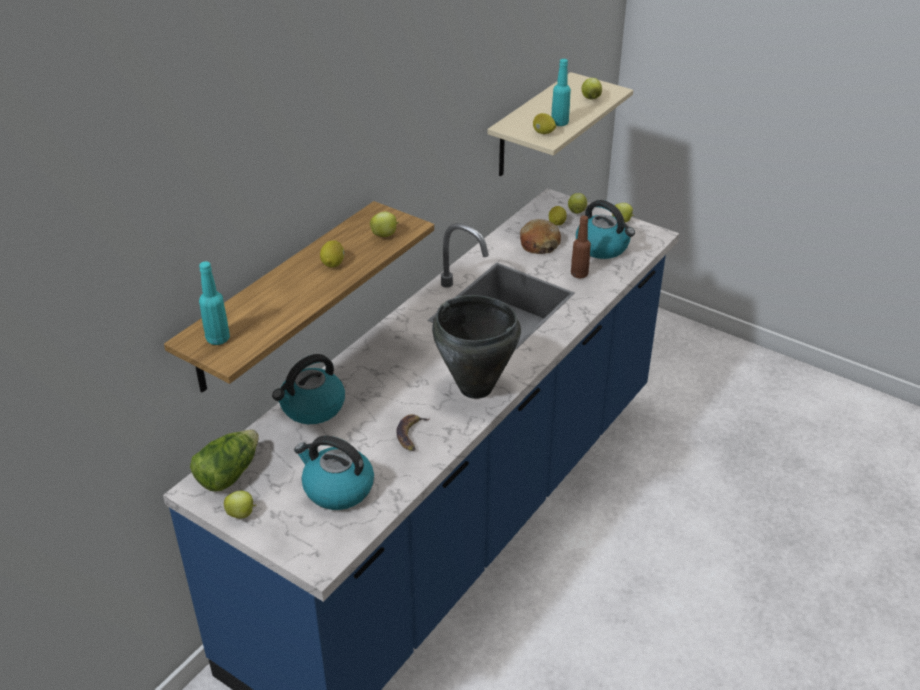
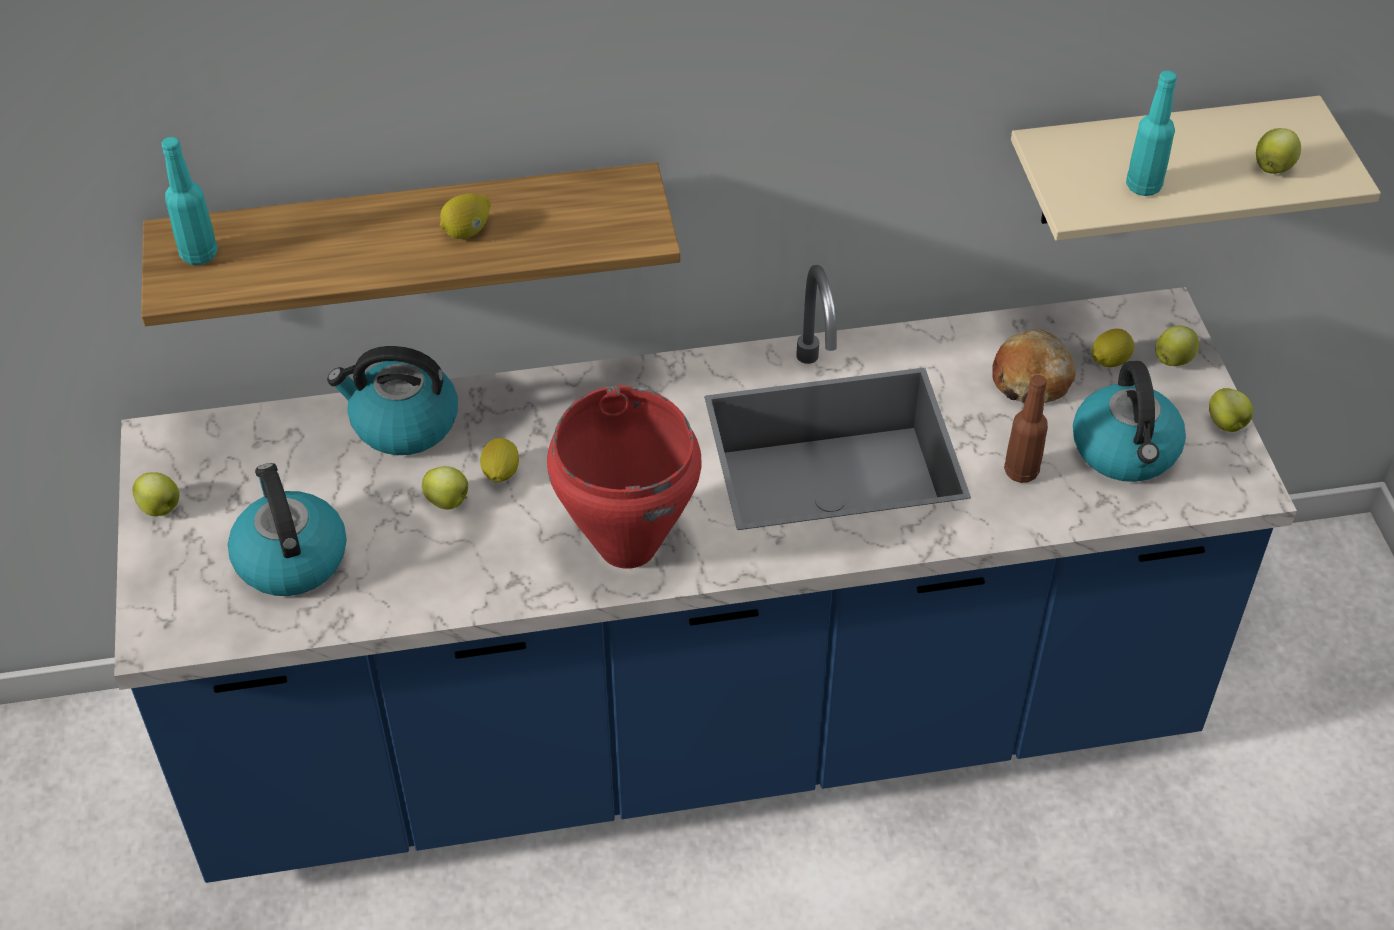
camera: 45 degrees right, 10 degrees up
lettuce [190,430,259,492] -> none
apple [370,212,399,237] -> apple moved to [422,466,468,510]
banana [397,414,430,451] -> none
black cooking pot [432,295,521,399] -> red cooking pot [547,385,701,569]
lemon [533,113,556,134] -> lemon moved to [480,438,519,482]

